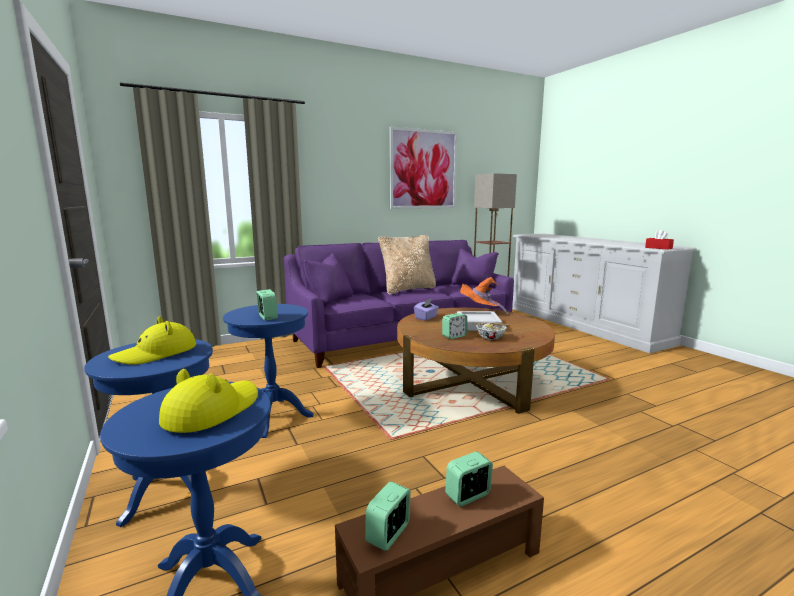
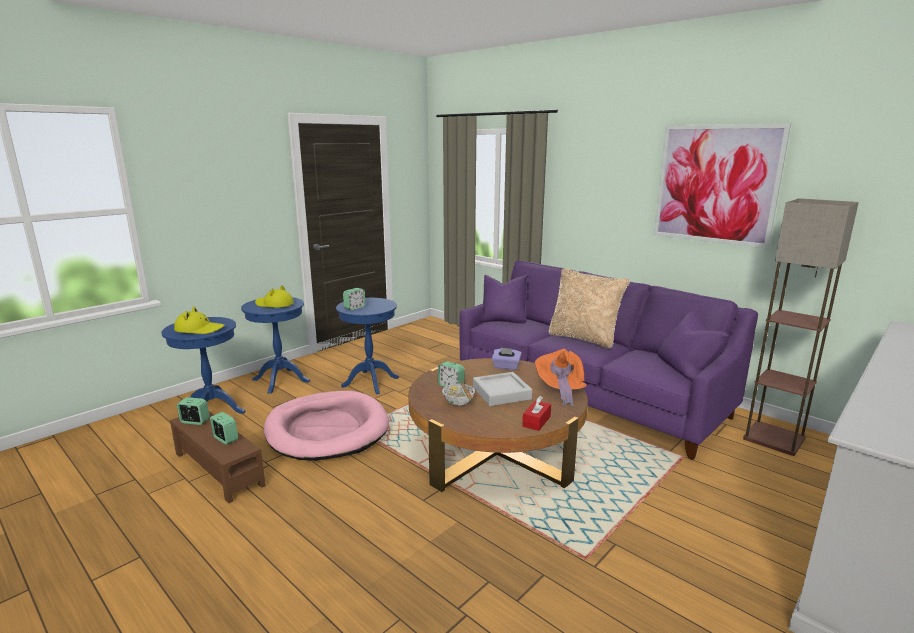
camera: 70 degrees right, 5 degrees up
red tissue box [645,230,674,250] -> red tissue box moved to [522,396,551,431]
none -> pink dog bed [264,391,389,461]

